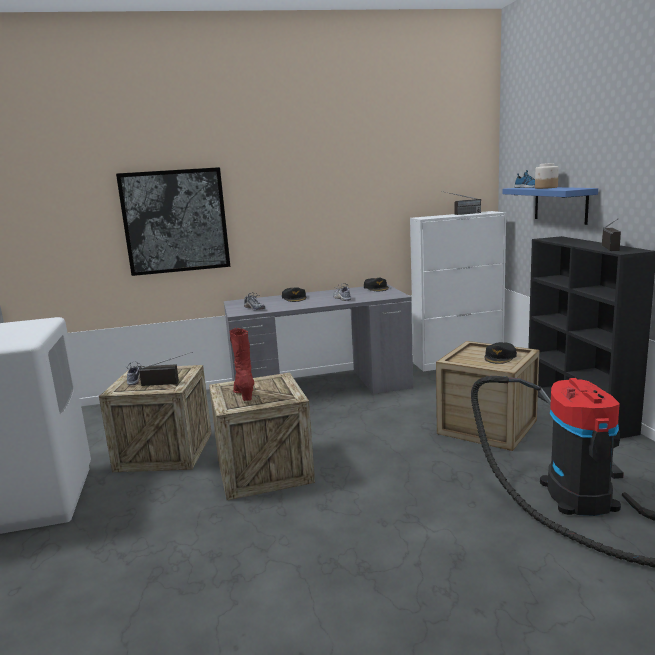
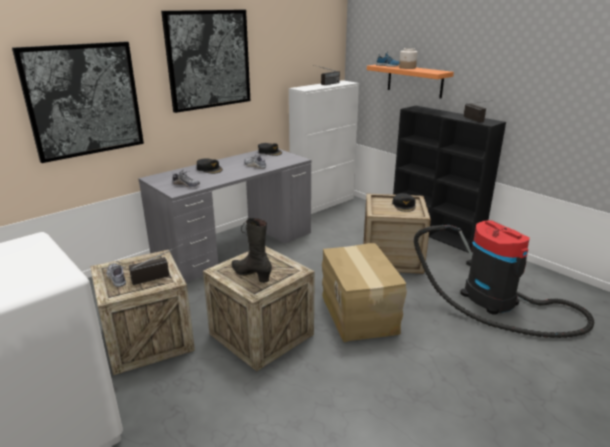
camera: 30 degrees left, 10 degrees up
red boot [229,328,254,401] -> black boot [231,218,272,283]
blue shelf [503,187,598,225] -> orange shelf [367,65,454,98]
none -> picture [161,10,250,113]
none -> cardboard box [322,243,407,342]

